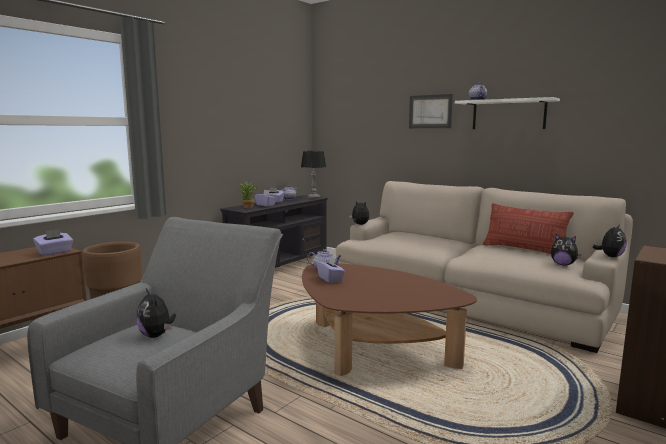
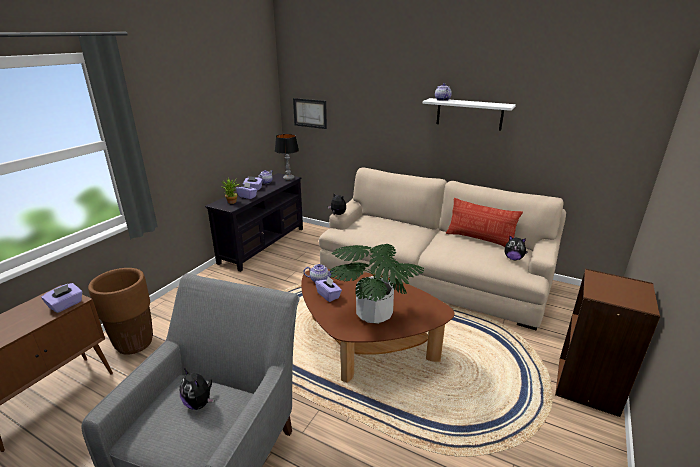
camera: 10 degrees left, 15 degrees up
picture [409,94,453,128] -> picture moved to [293,98,327,129]
plush toy [593,224,627,257] -> none
none -> potted plant [330,244,424,324]

